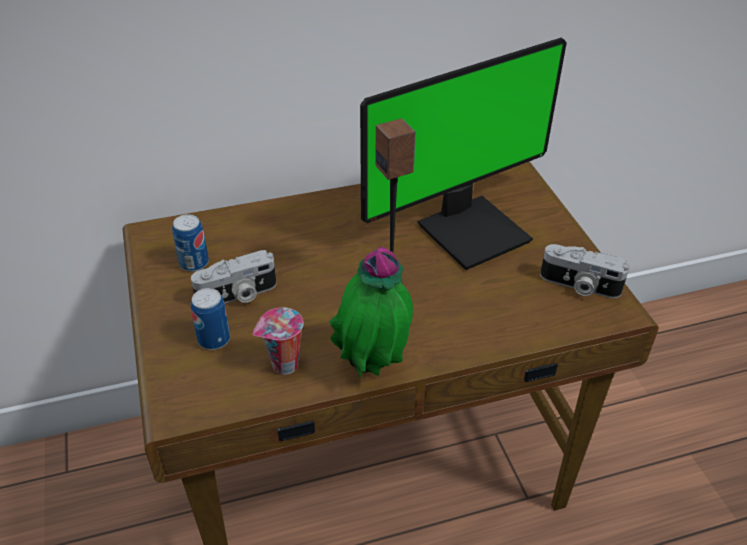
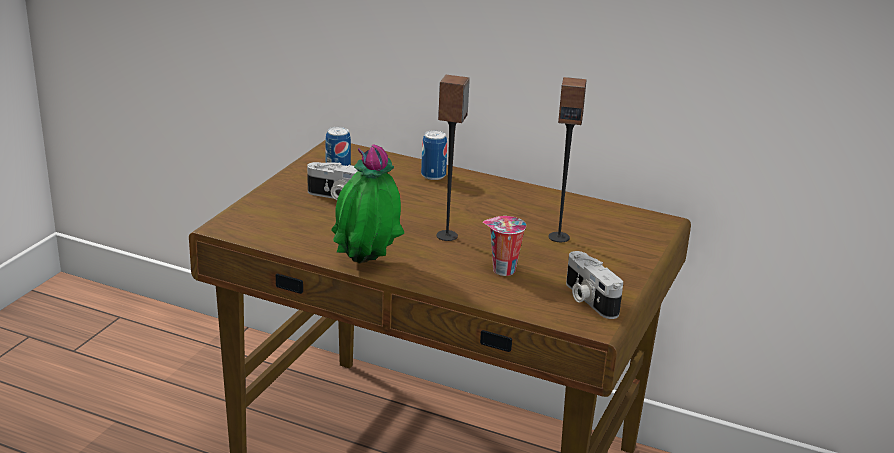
camera: 40 degrees right, 15 degrees down
can [191,288,230,350] -> can moved to [421,130,447,180]
cup [253,308,303,375] -> cup moved to [483,216,526,276]
monitor [360,38,567,270] -> speaker [548,77,587,242]

